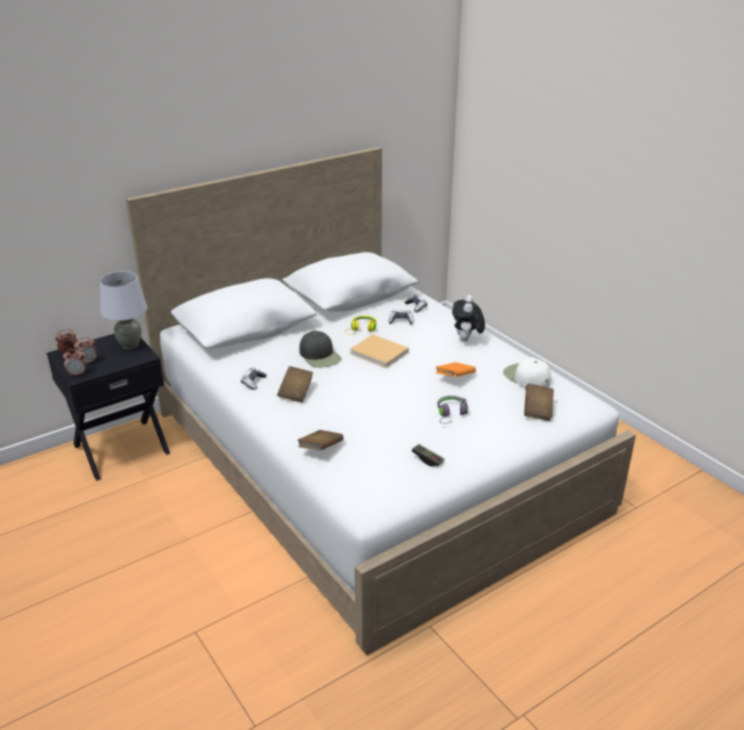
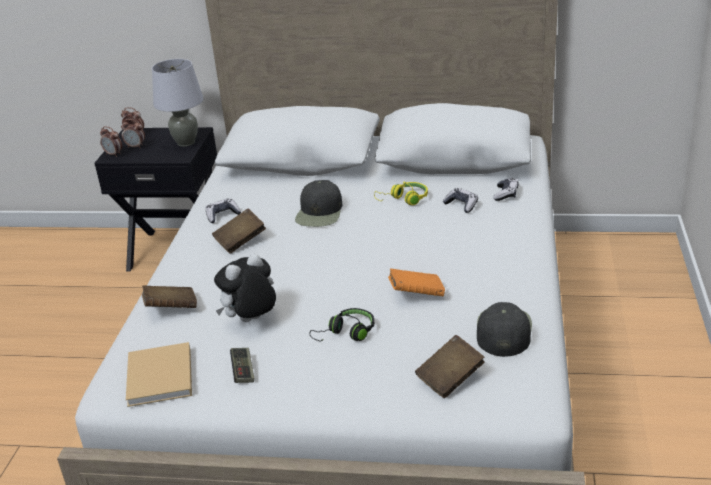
camera: 45 degrees right, 0 degrees up
beige book [350,334,409,368] -> beige book moved to [126,342,192,407]
purple headphones [437,396,468,424] -> black headphones [309,308,374,342]
plush toy [452,295,485,342] -> plush toy moved to [214,253,276,322]
white cap [503,357,551,389] -> black cap [477,302,532,357]

